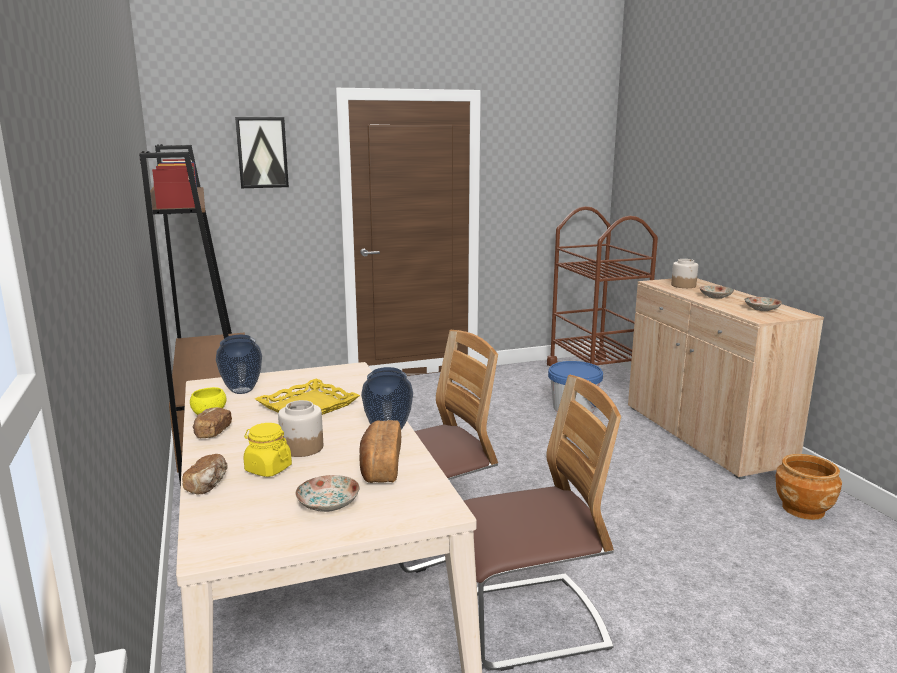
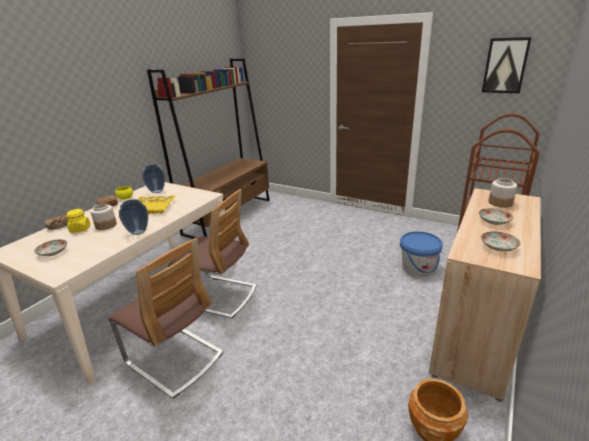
camera: 50 degrees right, 10 degrees up
picture [235,117,289,188] -> picture moved to [482,37,532,93]
bread [359,420,401,483] -> none

